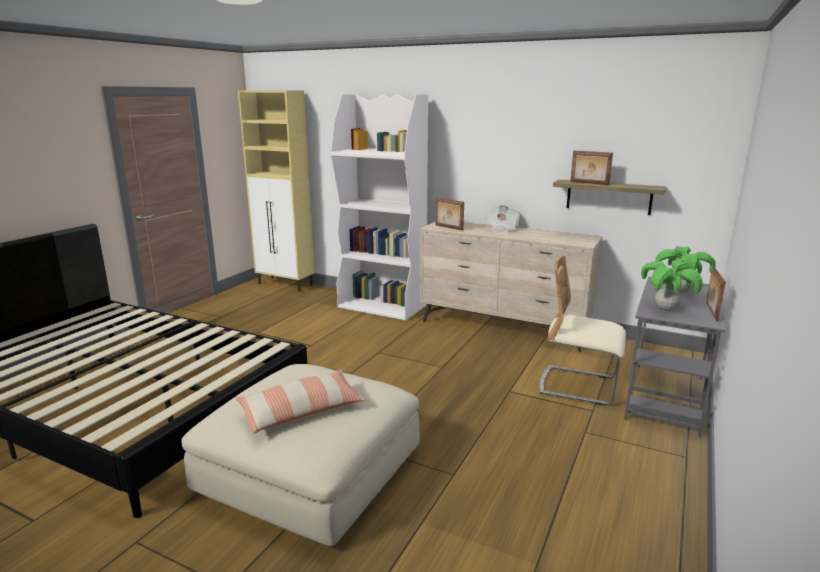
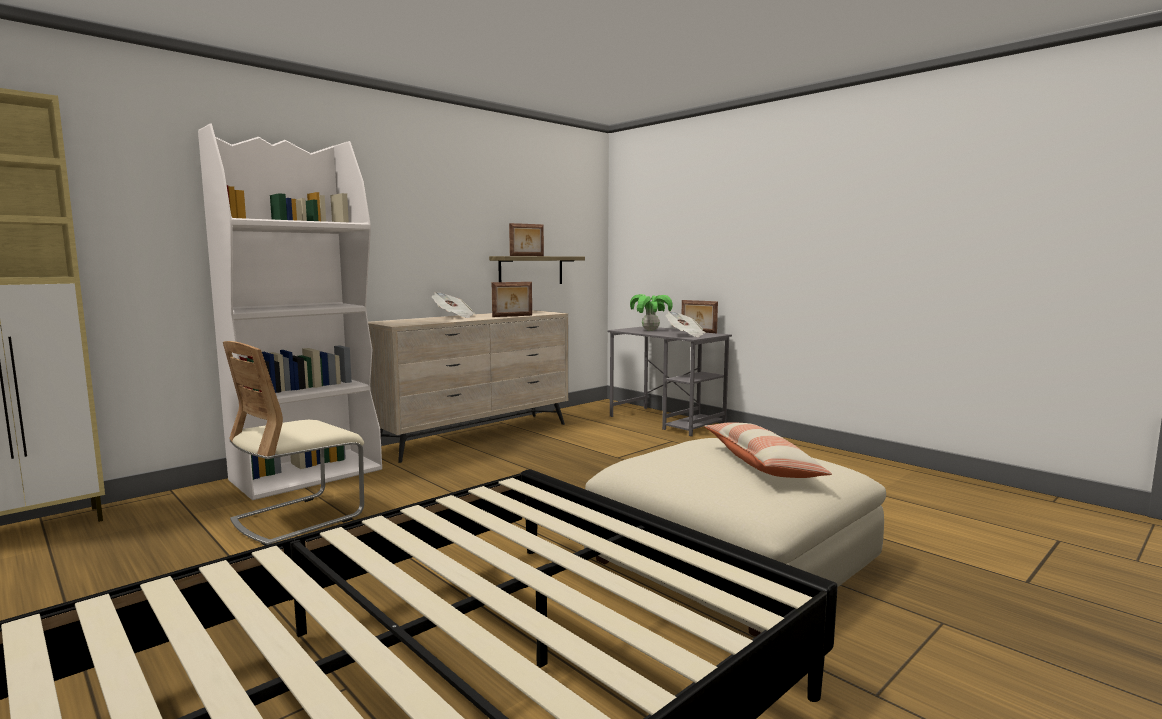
camera: 70 degrees left, 10 degrees down
picture frame [436,197,464,231] -> picture frame moved to [492,282,532,317]
beige chair [539,255,626,405] -> beige chair moved to [223,341,364,545]
potted plant [641,260,703,311] -> newspaper [666,311,706,337]

